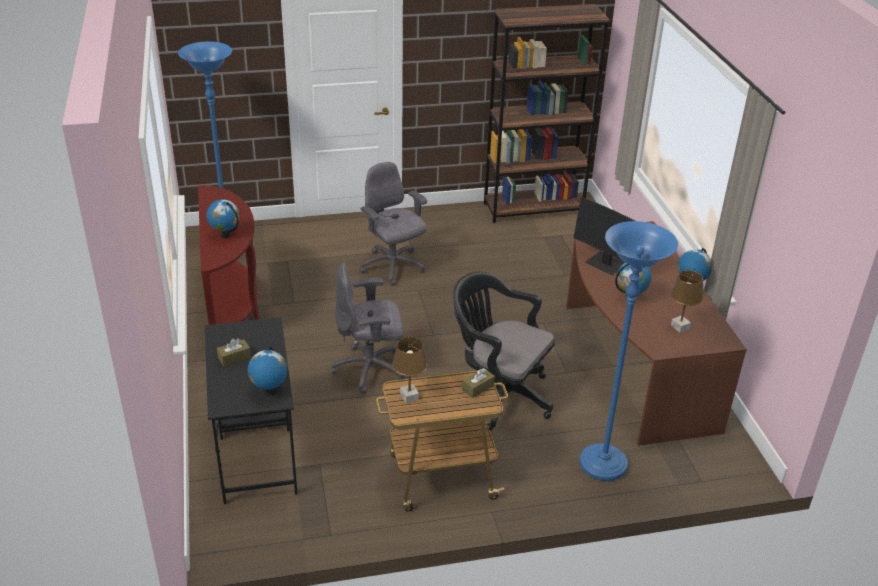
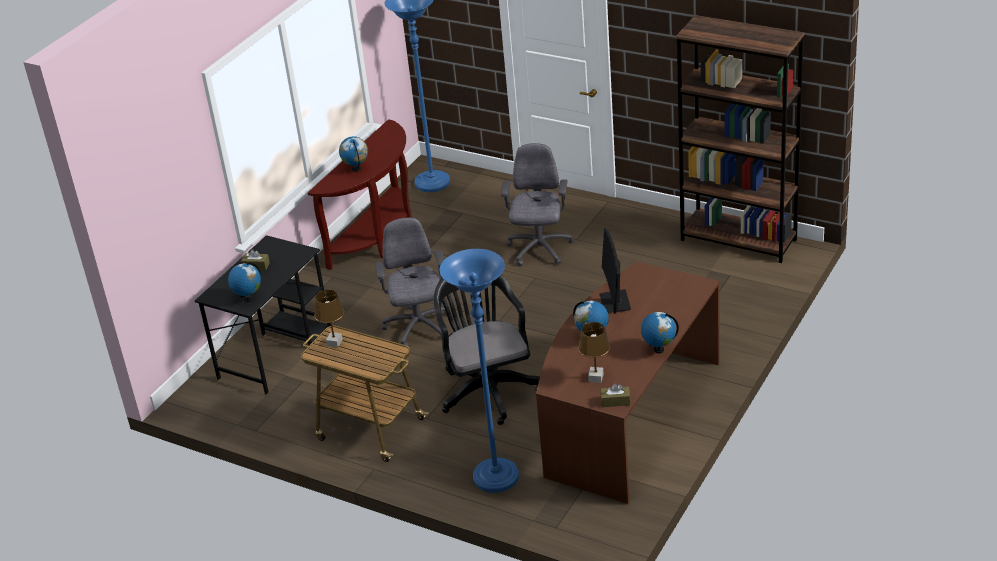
camera: 45 degrees right, 0 degrees up
grey office chair [332,262,405,394] -> grey office chair turned 45 degrees clockwise [374,218,450,347]
brown tissue box [462,368,495,398] -> brown tissue box moved to [601,384,630,407]

